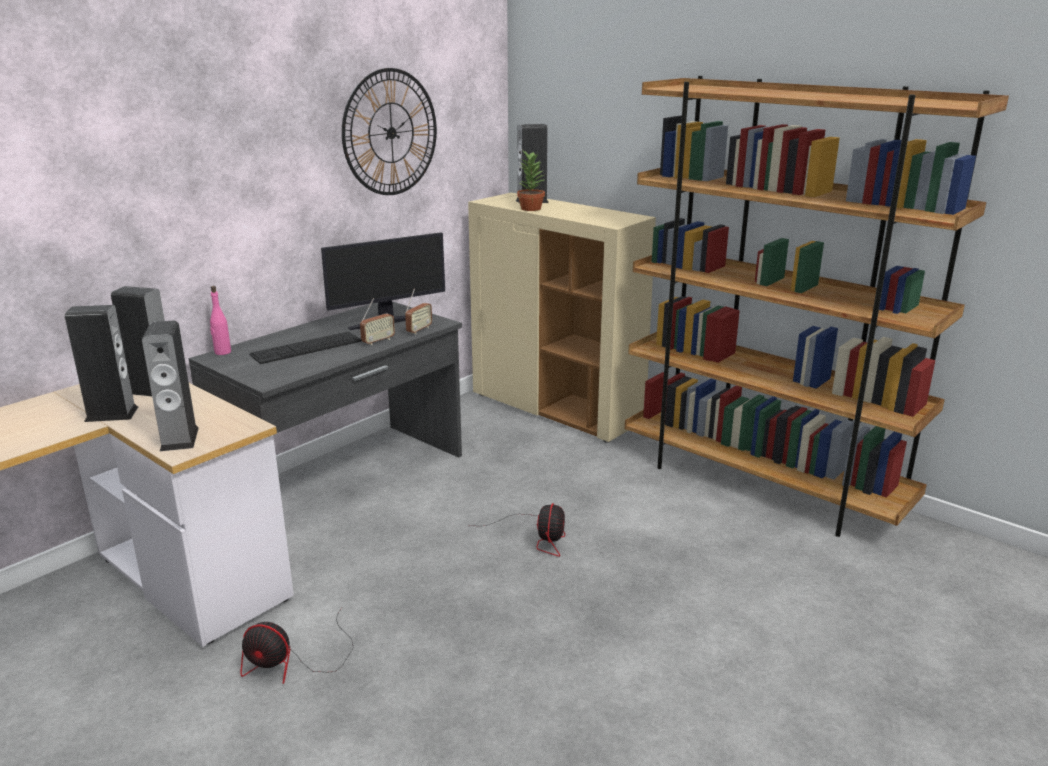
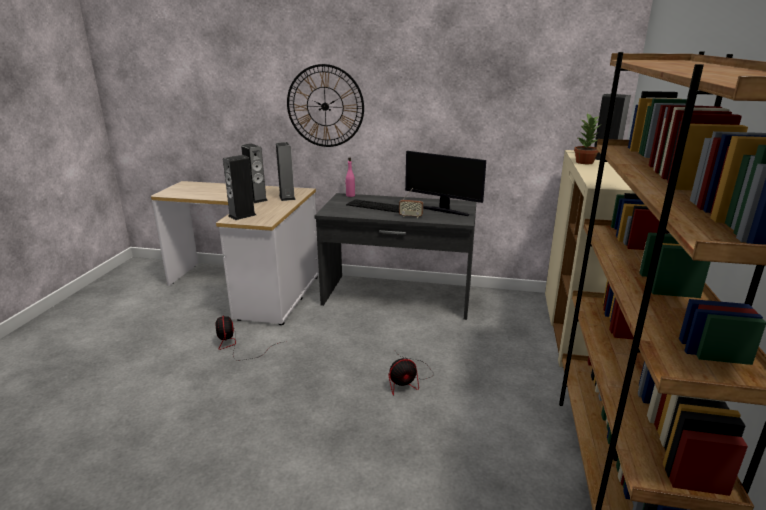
camera: 60 degrees right, 0 degrees up
wall clock [342,68,437,195] -> wall clock moved to [287,64,364,147]
radio [405,289,432,334] -> none

